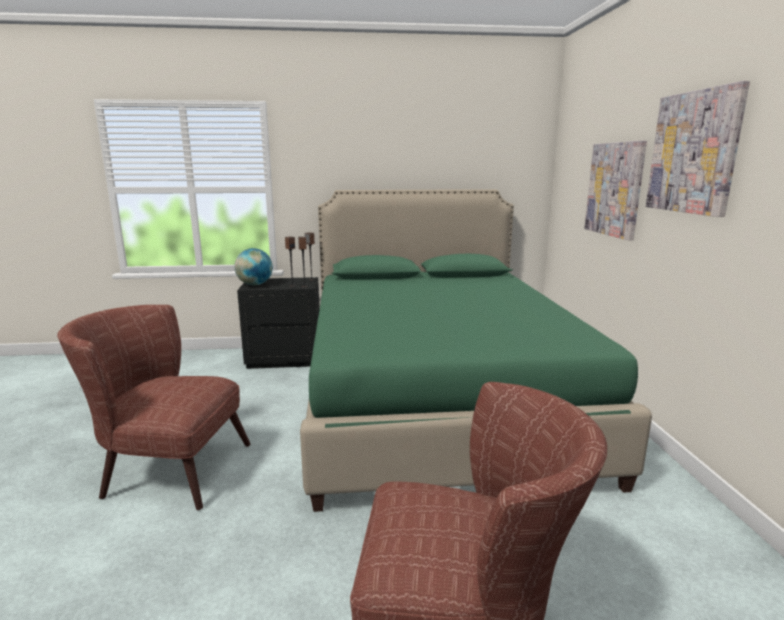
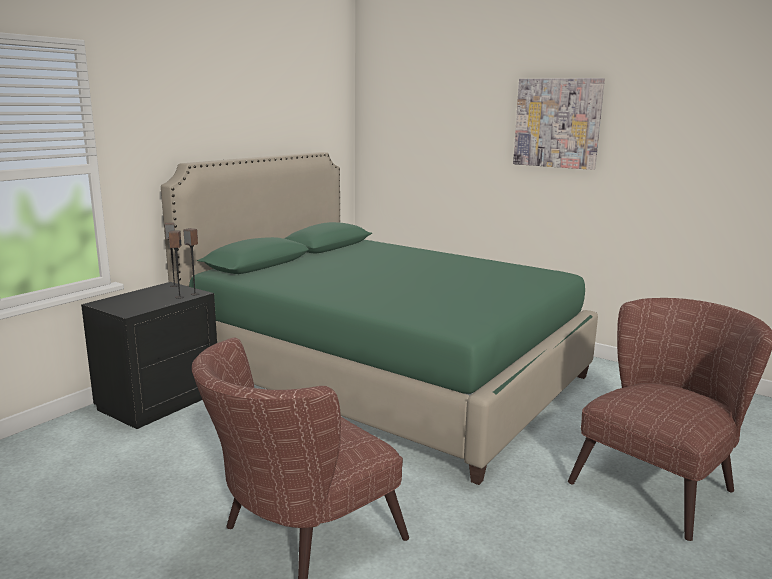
camera: 50 degrees left, 0 degrees up
globe [234,248,273,285] -> none
picture [584,140,647,241] -> none

